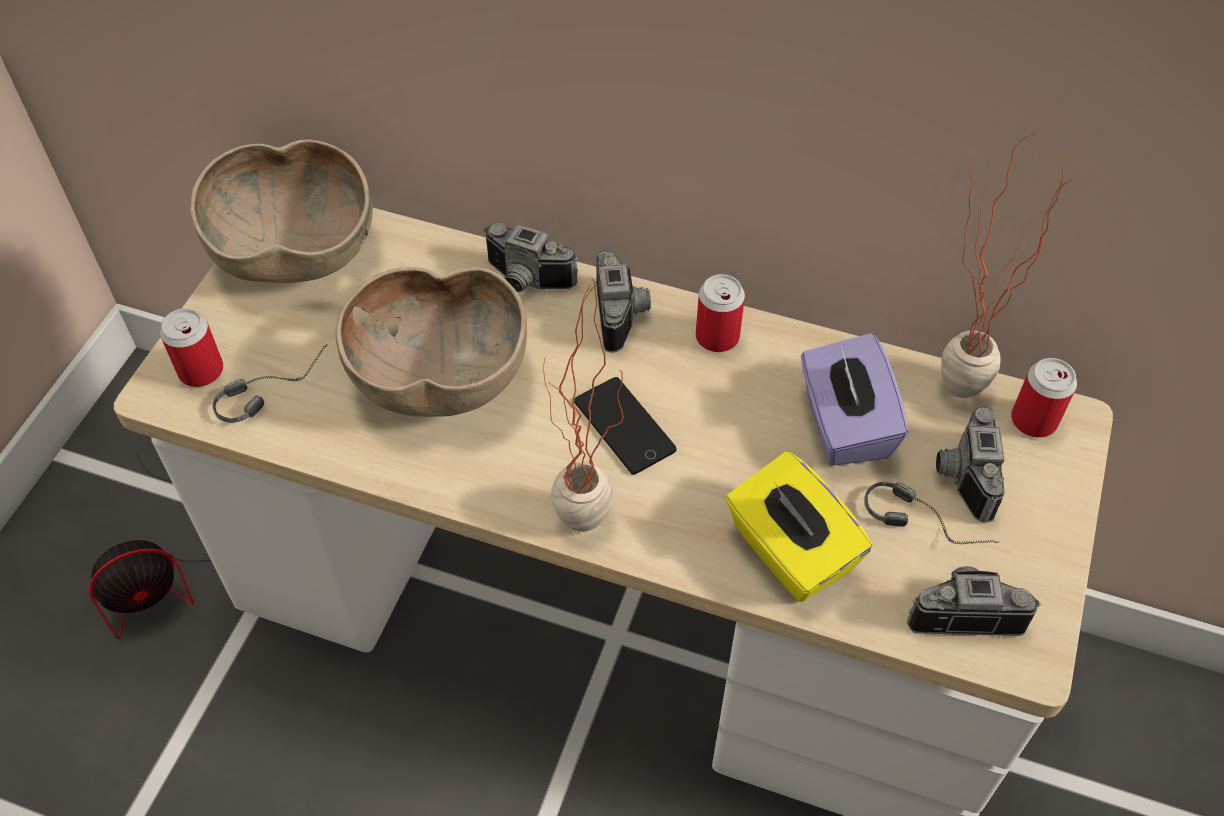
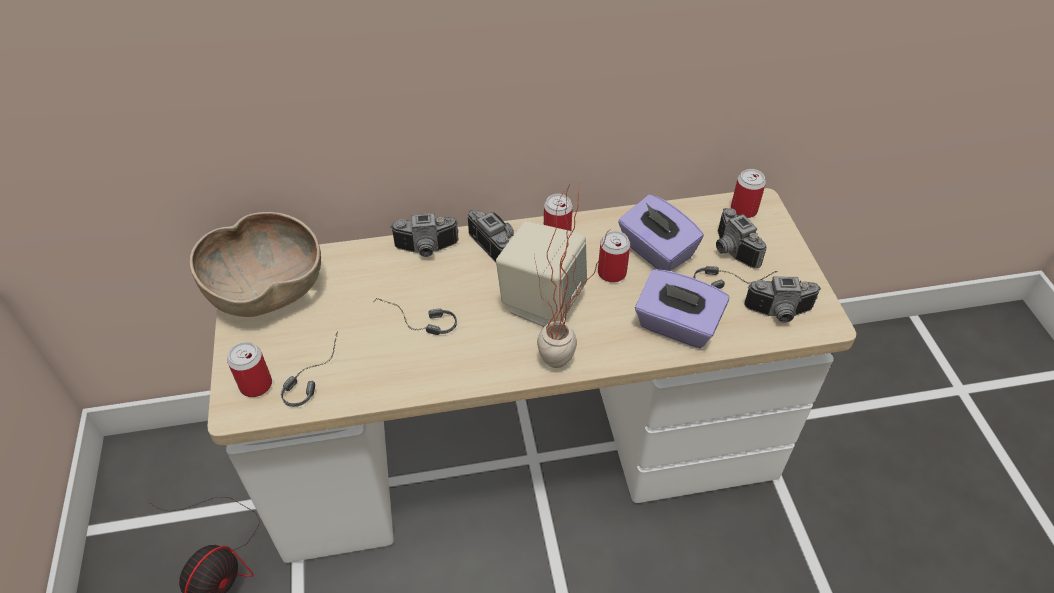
camera: 30 degrees left, 5 degrees down
brown bowl [336,267,527,417] -> headphones [375,298,457,335]
phone [574,377,677,475] -> beige speaker [496,221,587,327]
yellow tissue box [725,451,873,602] -> purple tissue box [635,269,729,348]
camera [907,566,1041,636] -> camera turned 150 degrees counterclockwise [744,276,821,323]
potted plant [941,132,1071,398] -> none
none -> can [598,231,630,283]

